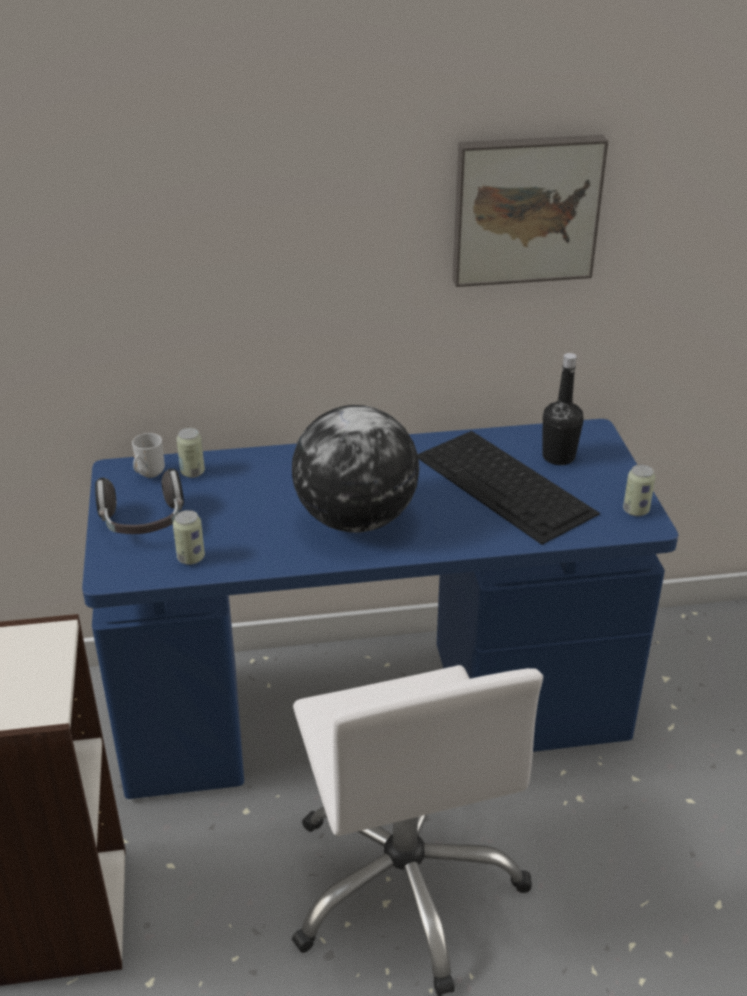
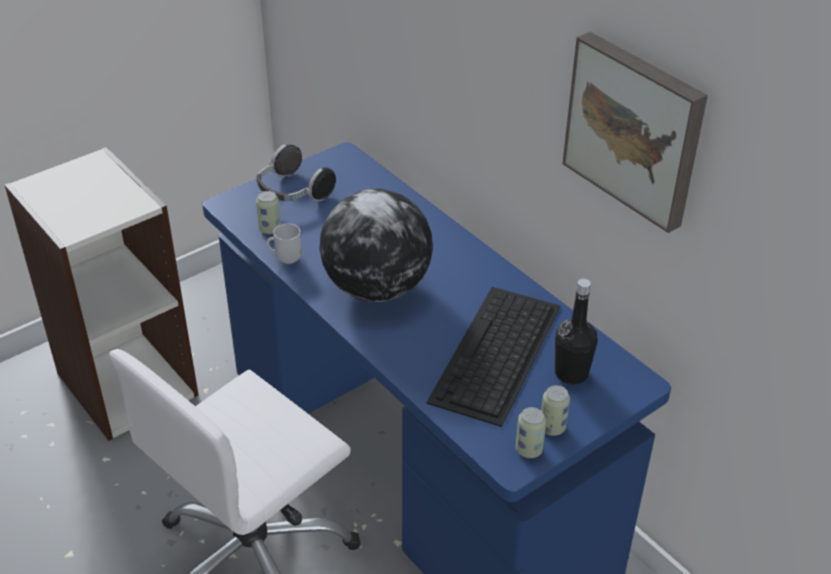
camera: 60 degrees right, 5 degrees up
mug [132,433,165,478] -> mug moved to [266,224,302,264]
can [176,428,205,478] -> can moved to [541,385,570,436]

